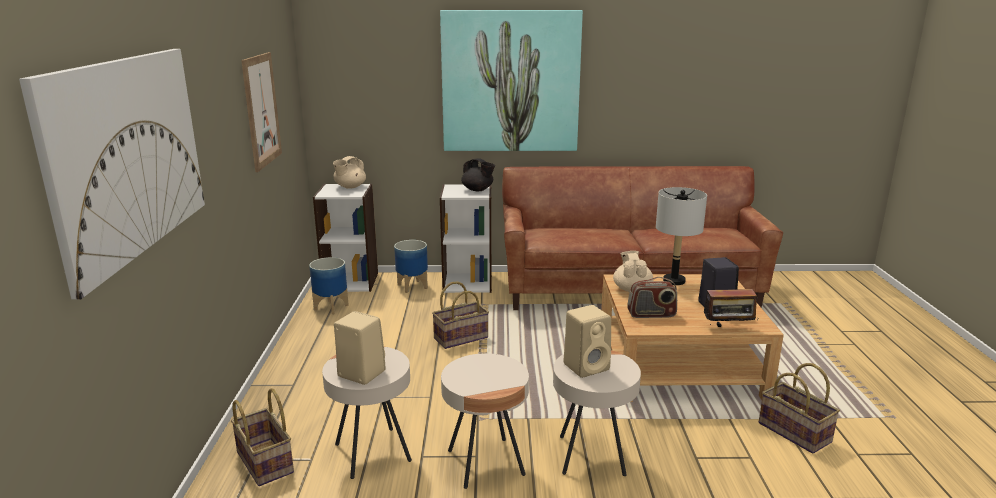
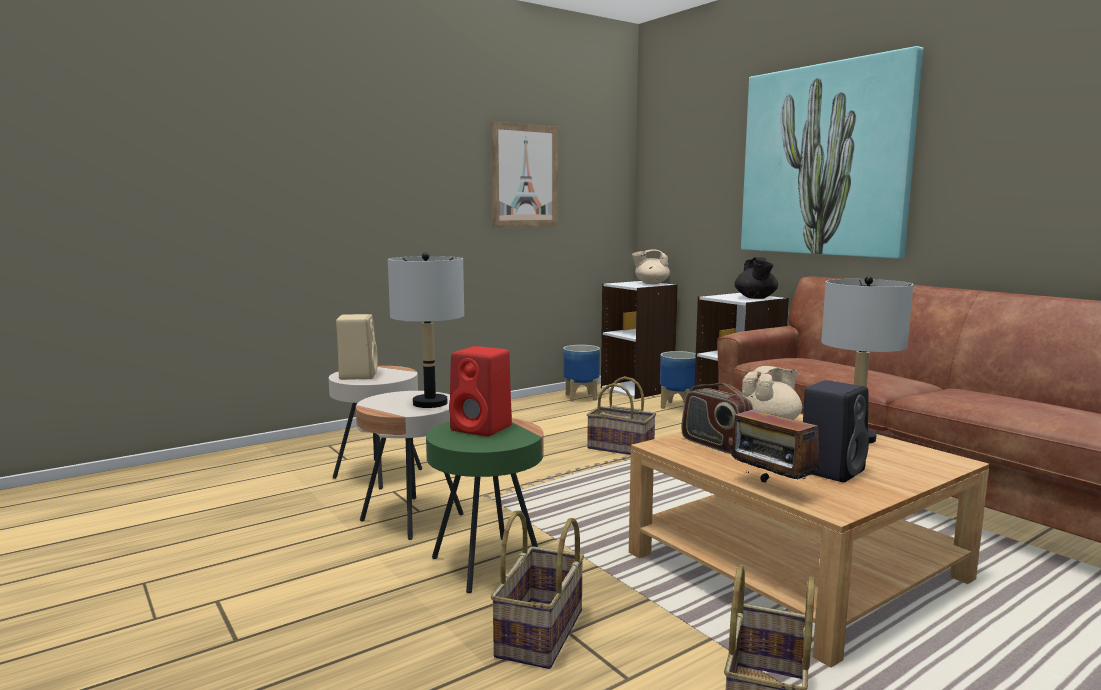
camera: 55 degrees right, 10 degrees down
picture [19,49,205,299] -> none
basket [231,388,294,486] -> basket moved to [491,510,584,669]
beige side table [553,350,641,476] -> green side table [426,418,544,593]
beige speaker [563,305,611,378] -> red speaker [449,346,512,437]
none -> grey table lamp [388,252,464,408]

